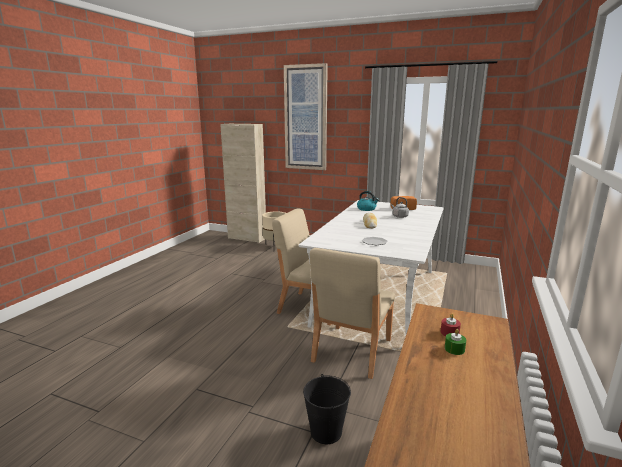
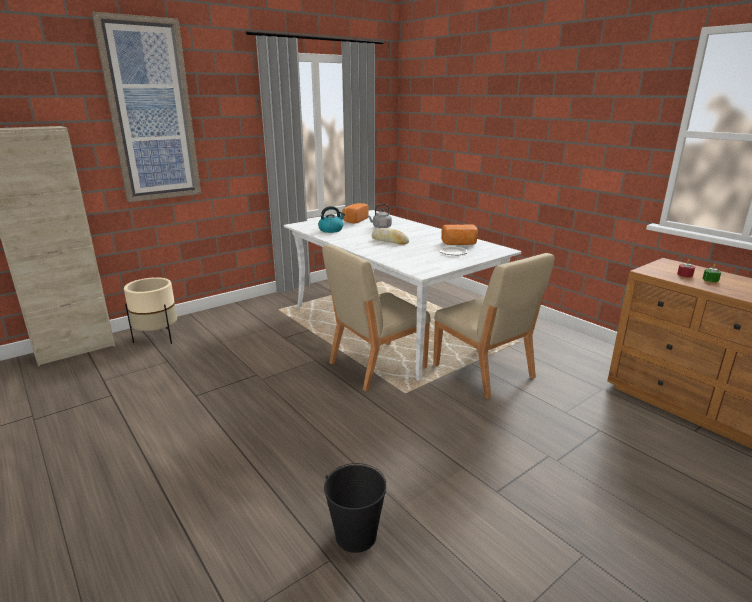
camera: 60 degrees left, 5 degrees up
black bucket [303,374,351,444] -> black bucket moved to [324,463,386,553]
none -> bread [441,225,478,245]

